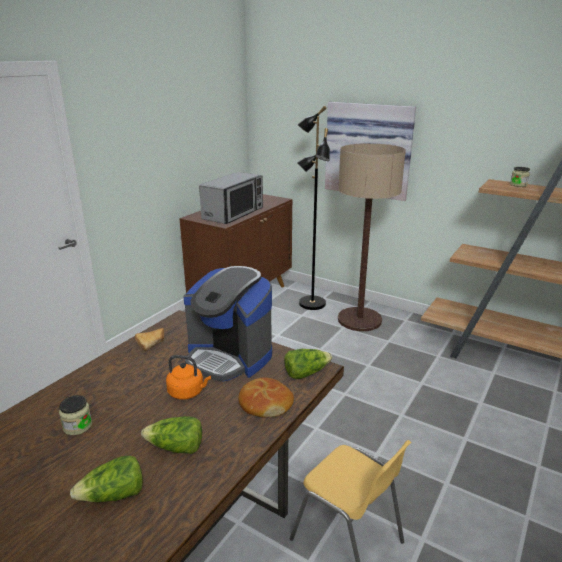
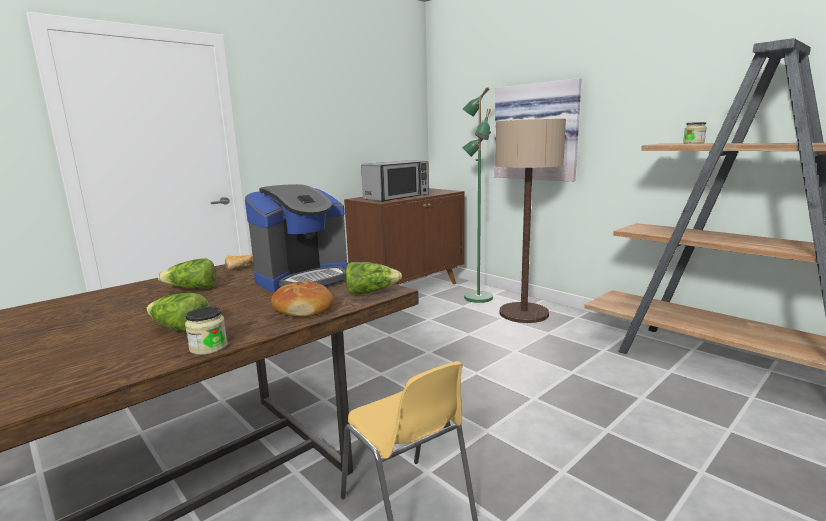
camera: 15 degrees right, 10 degrees down
jar [59,395,92,435] -> jar moved to [185,306,228,355]
lettuce [70,455,143,502] -> lettuce moved to [158,258,216,289]
orange kettle [166,355,211,400] -> none
coffee machine [184,266,272,382] -> coffee machine turned 90 degrees counterclockwise [245,184,348,292]
black floor lamp [297,106,330,310] -> green floor lamp [462,87,493,303]

